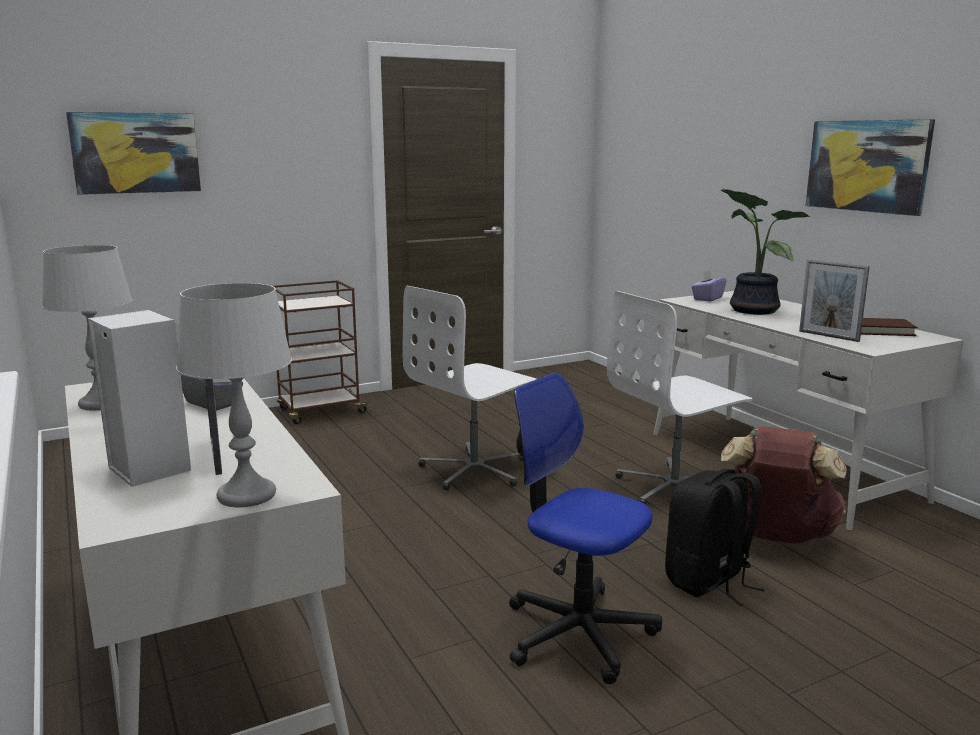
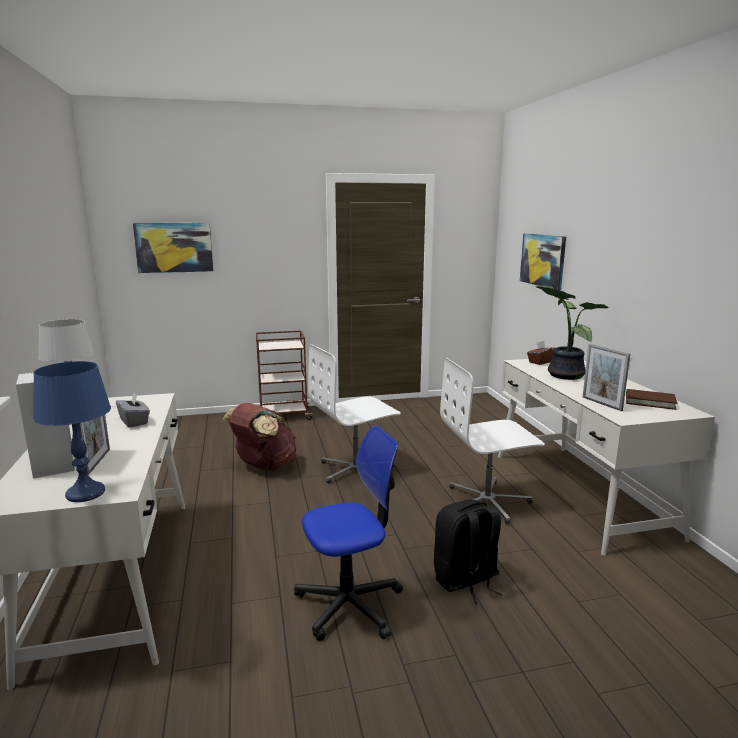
camera: 15 degrees right, 0 degrees up
grey table lamp [176,283,292,507] -> blue table lamp [33,361,111,502]
office chair [509,373,662,684] -> office chair turned 105 degrees clockwise [294,425,403,641]
purple tissue box [691,270,727,302] -> brown tissue box [527,341,555,365]
brown backpack [721,426,847,544] -> brown backpack moved to [222,403,296,471]
picture [806,119,935,216] -> picture moved to [520,234,566,290]

